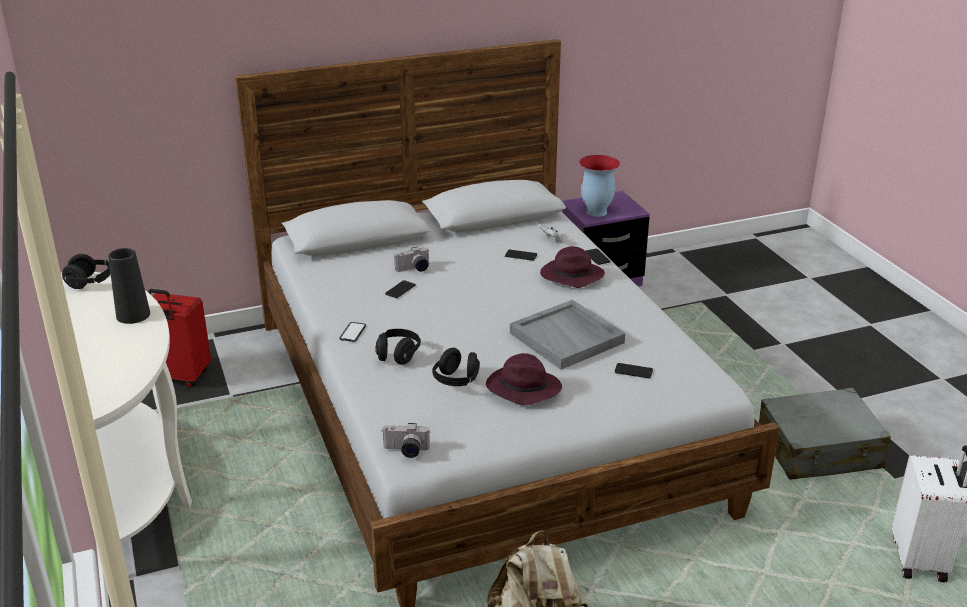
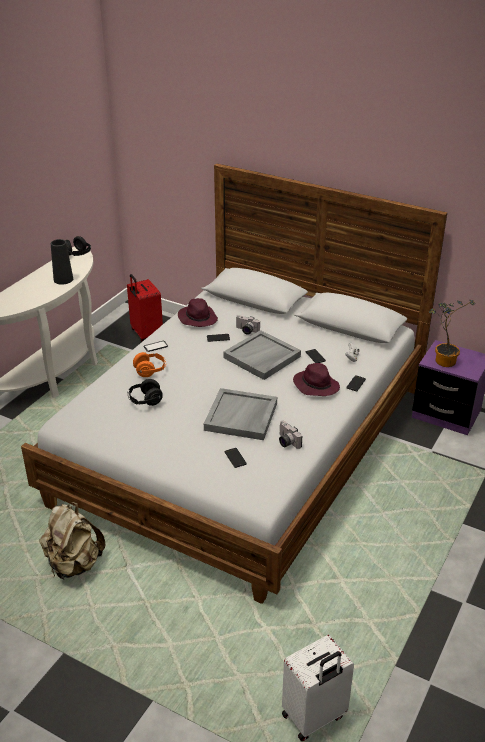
camera: 50 degrees right, 5 degrees up
black headphones [375,329,421,365] -> orange headphones [133,352,166,377]
camera [382,423,430,458] -> camera moved to [279,421,302,449]
purple hat [486,353,562,406] -> purple hat moved to [178,298,218,327]
vase [579,155,620,217] -> potted plant [429,300,476,367]
grey suitcase [759,388,891,480] -> none
none -> grey tray [223,330,301,380]

